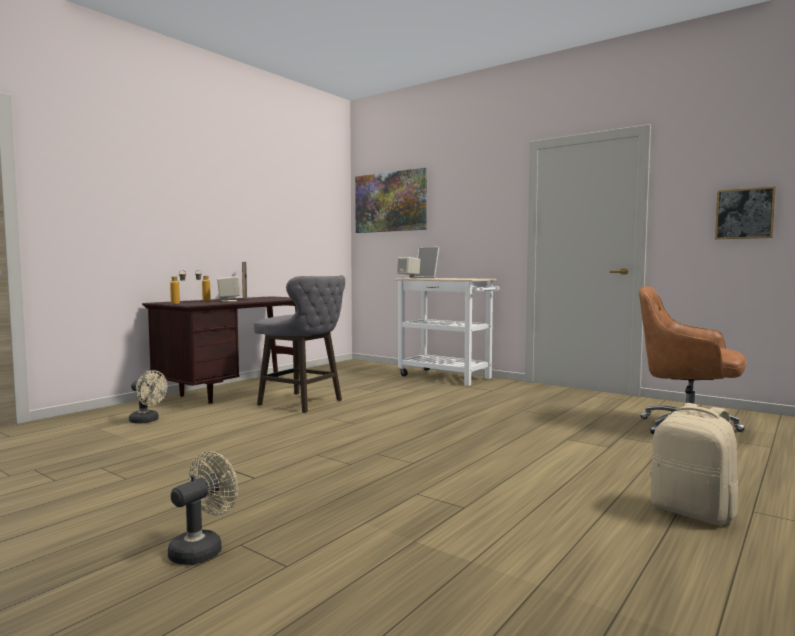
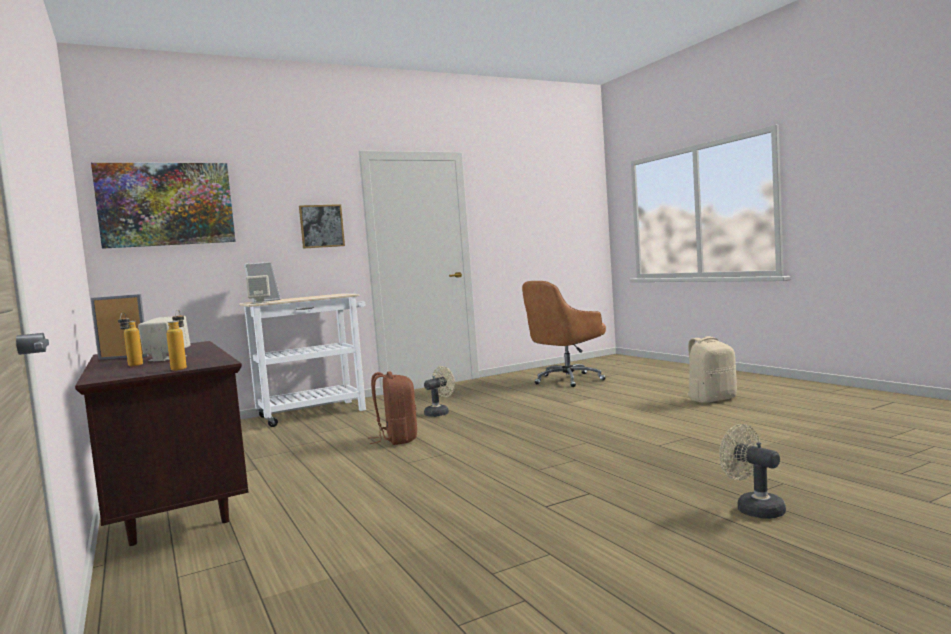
camera: 65 degrees left, 0 degrees up
beige fan [129,370,167,423] -> beige fan moved to [424,366,455,417]
grey stool [254,275,345,413] -> none
picture [715,186,776,239] -> picture moved to [299,204,345,249]
none -> brown backpack [369,371,417,445]

